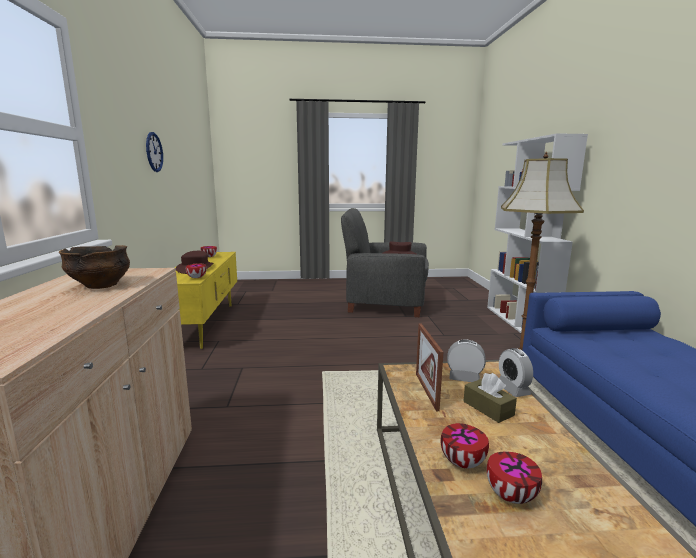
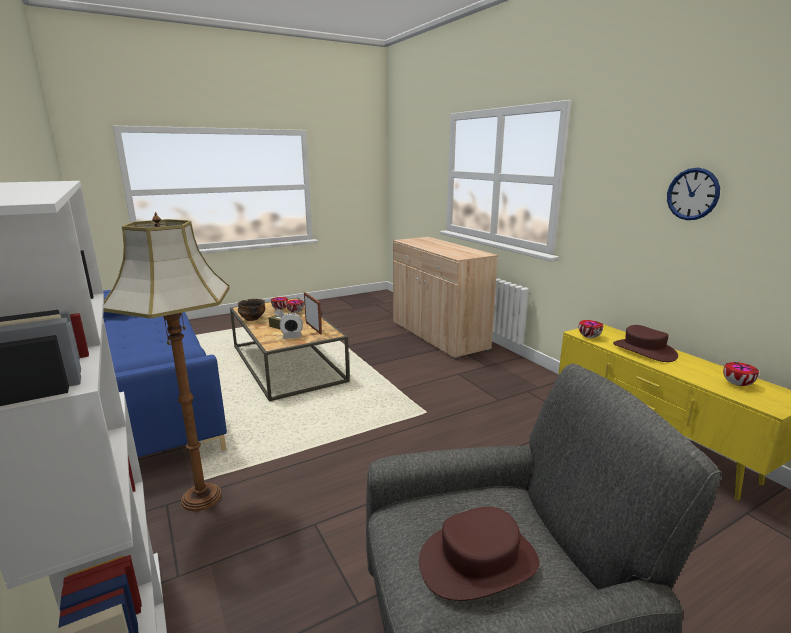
camera: 155 degrees right, 5 degrees up
bowl [59,245,130,289] -> bowl moved to [238,299,265,321]
alarm clock [499,348,533,397] -> none

